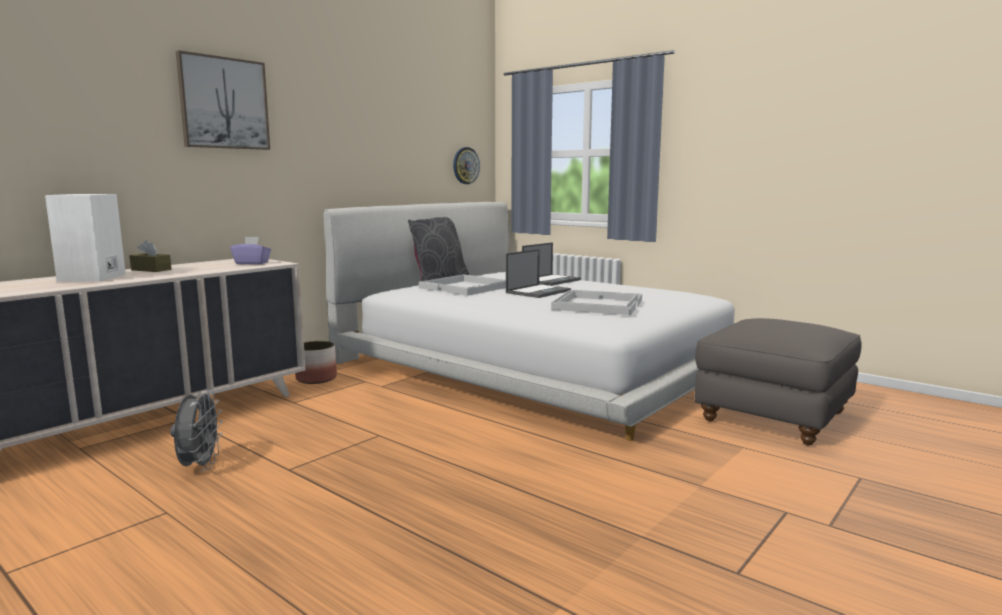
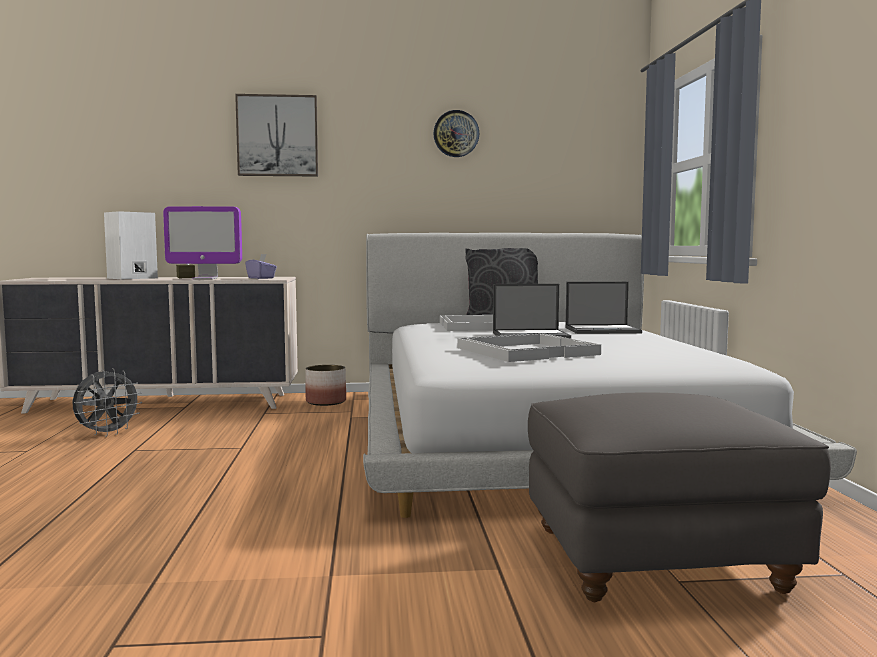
camera: 45 degrees right, 5 degrees down
wall clock [453,147,480,184] -> wall clock moved to [433,110,479,157]
none -> monitor [163,206,242,279]

